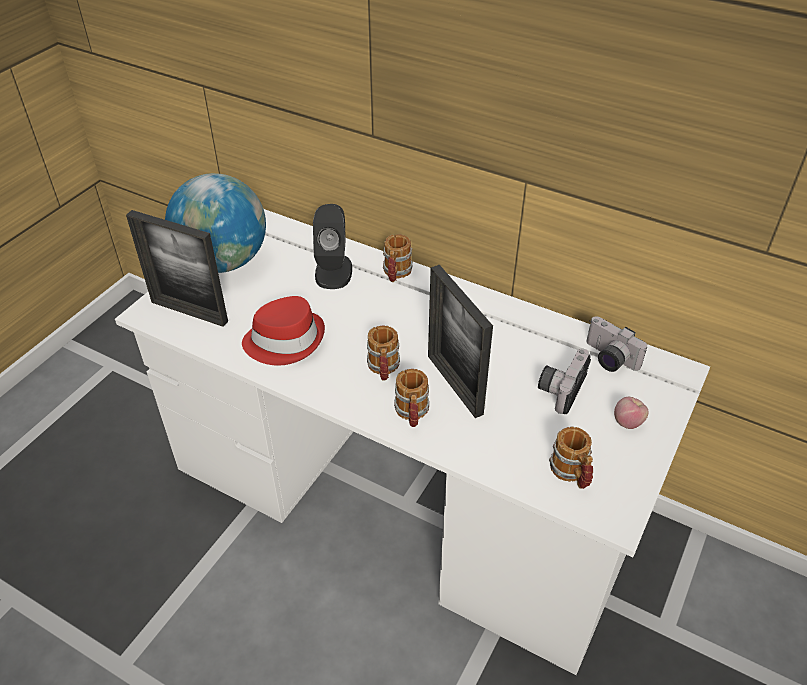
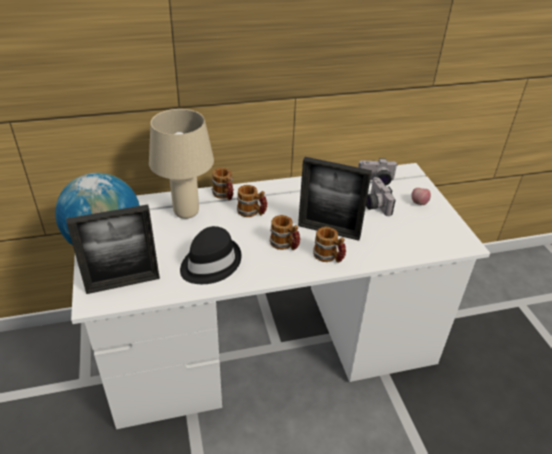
camera: 45 degrees left, 5 degrees down
red hat [242,296,325,366] -> black hat [180,226,241,284]
black speaker [313,204,352,289] -> beige table lamp [149,109,214,219]
mug [549,427,593,489] -> mug moved to [237,185,267,217]

